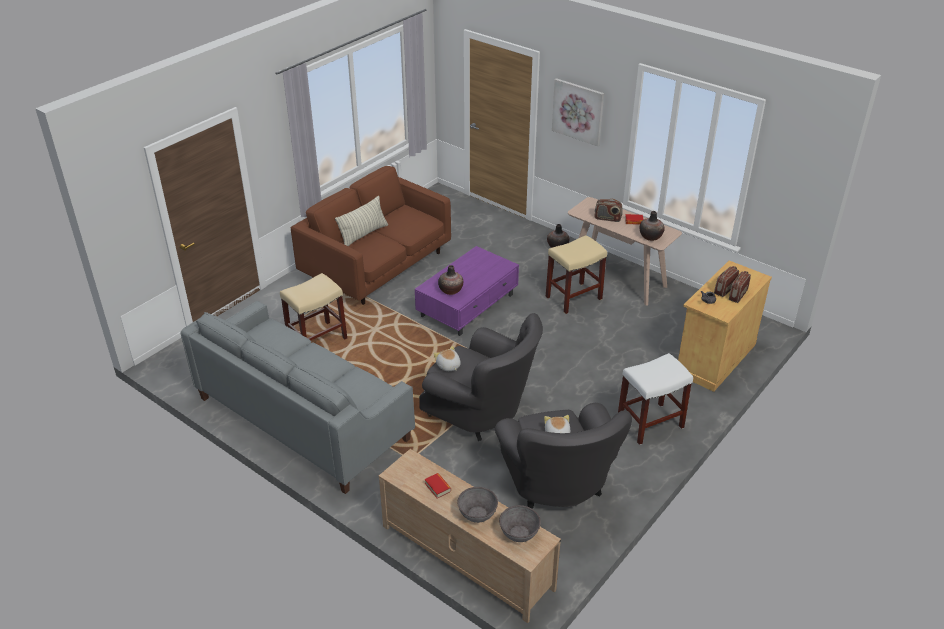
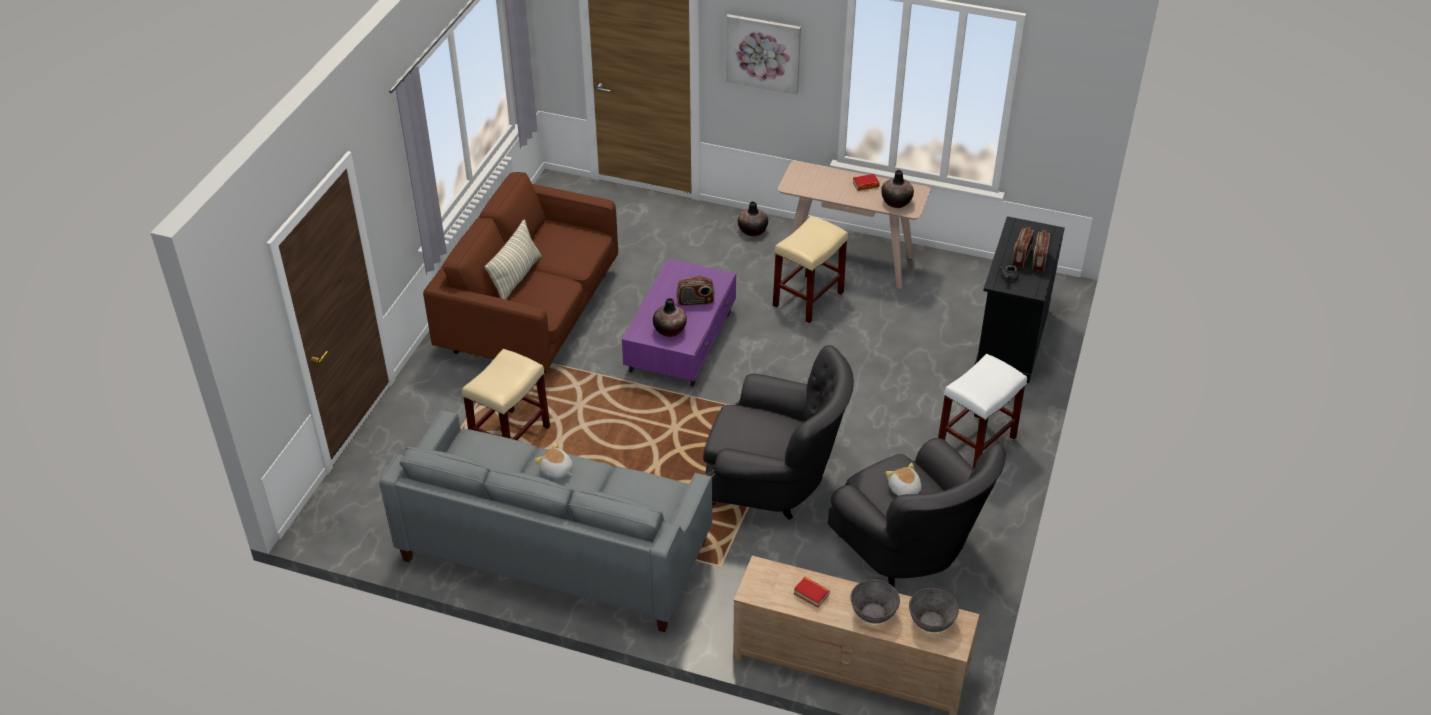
camera: 20 degrees left, 5 degrees up
plush toy [434,346,461,371] -> plush toy moved to [535,443,573,479]
radio [594,199,623,222] -> radio moved to [676,276,715,306]
beige cabinet [678,261,772,392] -> black cabinet [975,216,1065,383]

